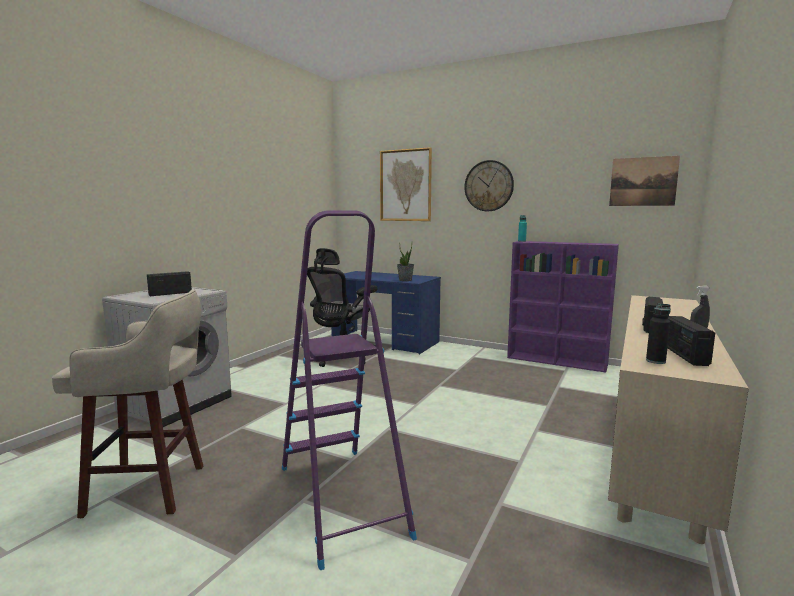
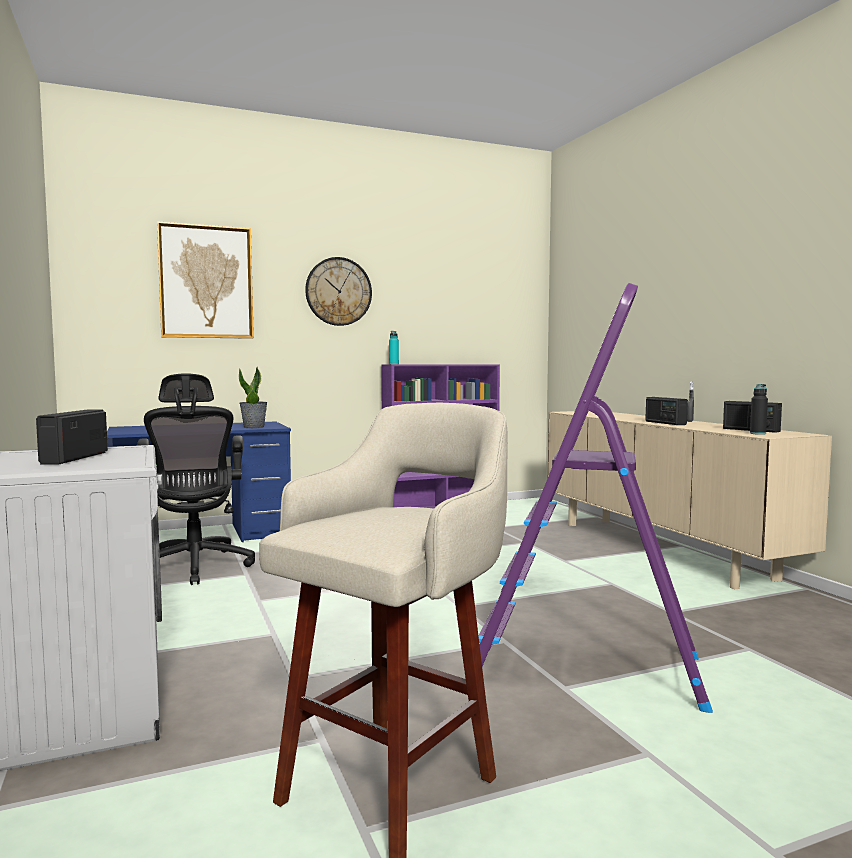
camera: 50 degrees left, 5 degrees down
picture [609,156,680,206] -> none

